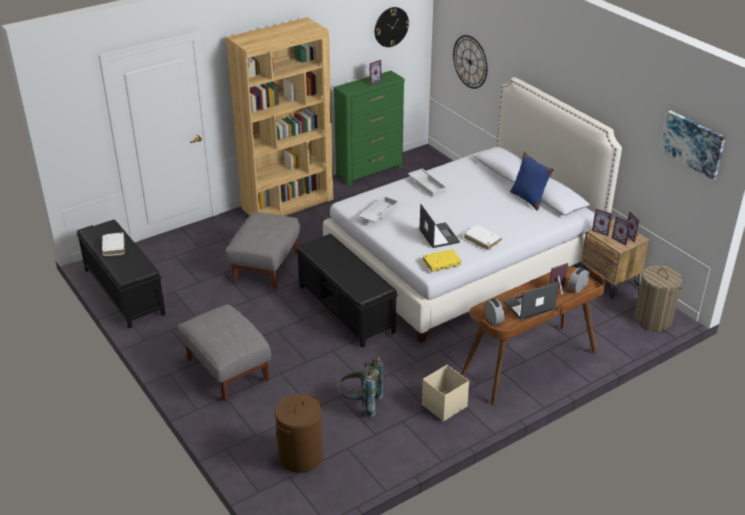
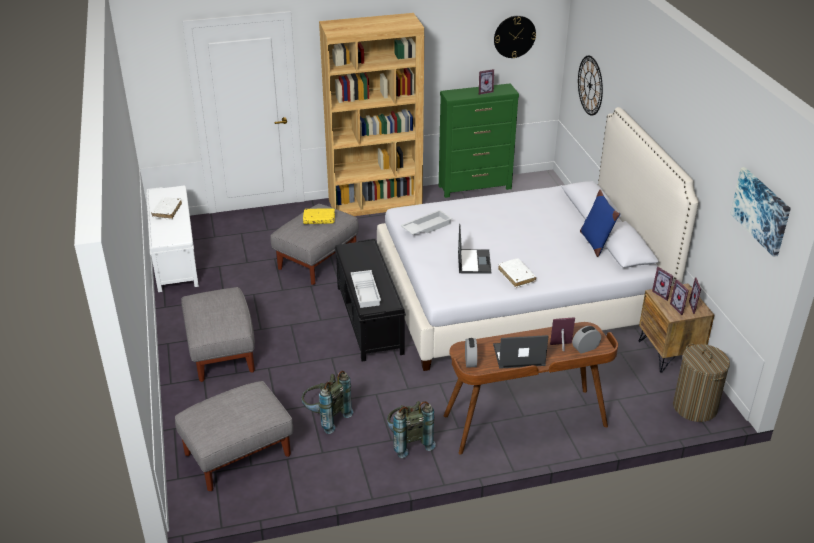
camera: 20 degrees right, 0 degrees up
black bench [77,220,166,329] -> white bench [146,186,199,292]
brown laundry basket [275,394,323,473] -> grey ottoman [175,381,293,491]
white tray [408,168,448,197] -> white tray moved to [351,270,381,308]
beige storage box [422,365,469,422] -> grey backpack [387,401,436,458]
yellow book [423,249,461,272] -> yellow book moved to [303,209,335,224]

